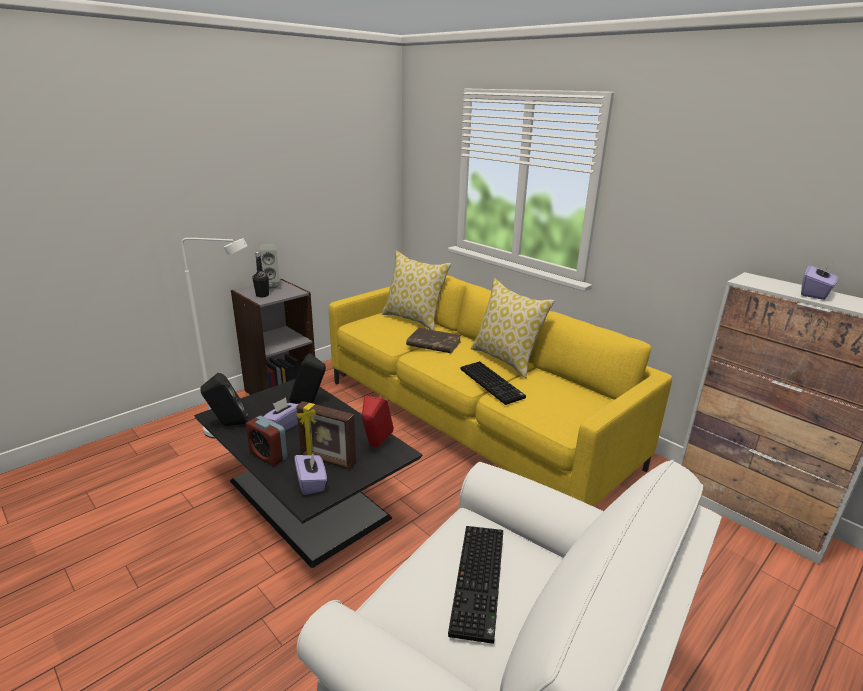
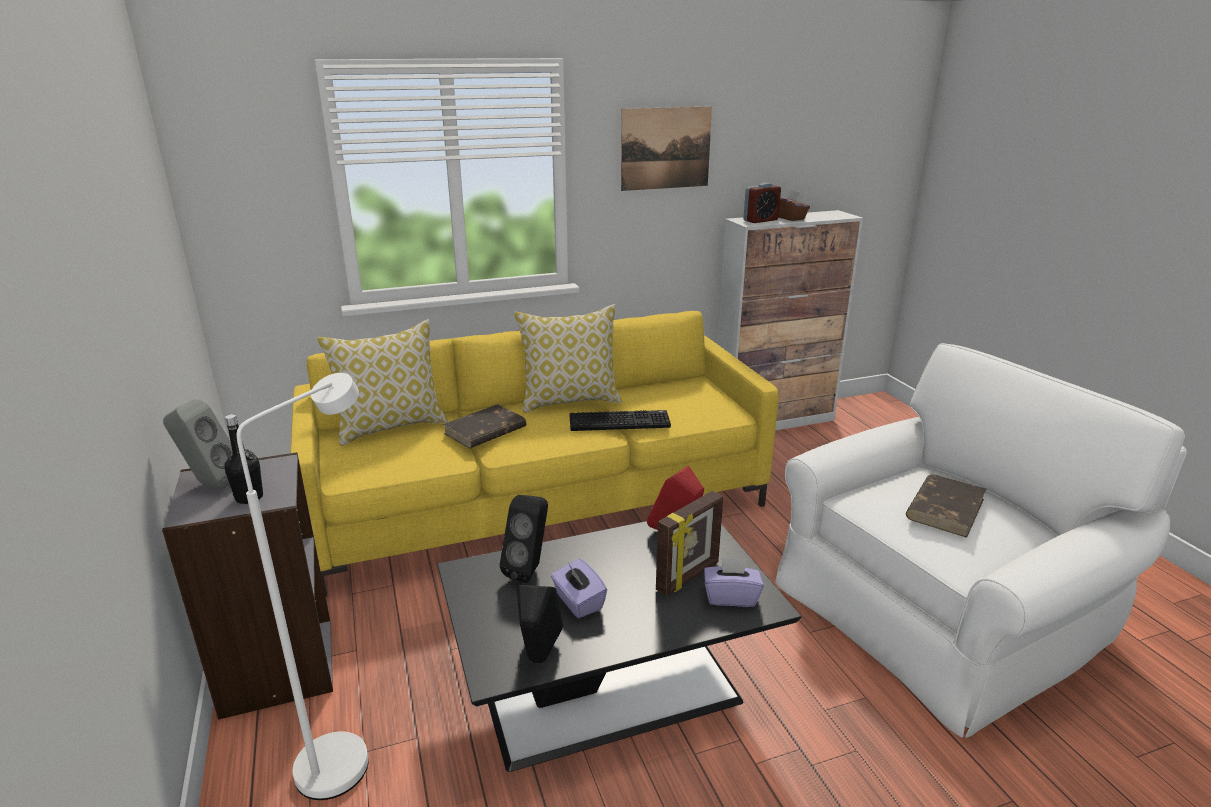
camera: 65 degrees left, 0 degrees up
alarm clock [246,416,287,466] -> alarm clock moved to [743,183,781,223]
keyboard [448,526,503,644] -> brown book [906,474,986,538]
purple tissue box [801,264,838,300] -> brown tissue box [779,190,810,221]
none -> picture [621,106,712,191]

